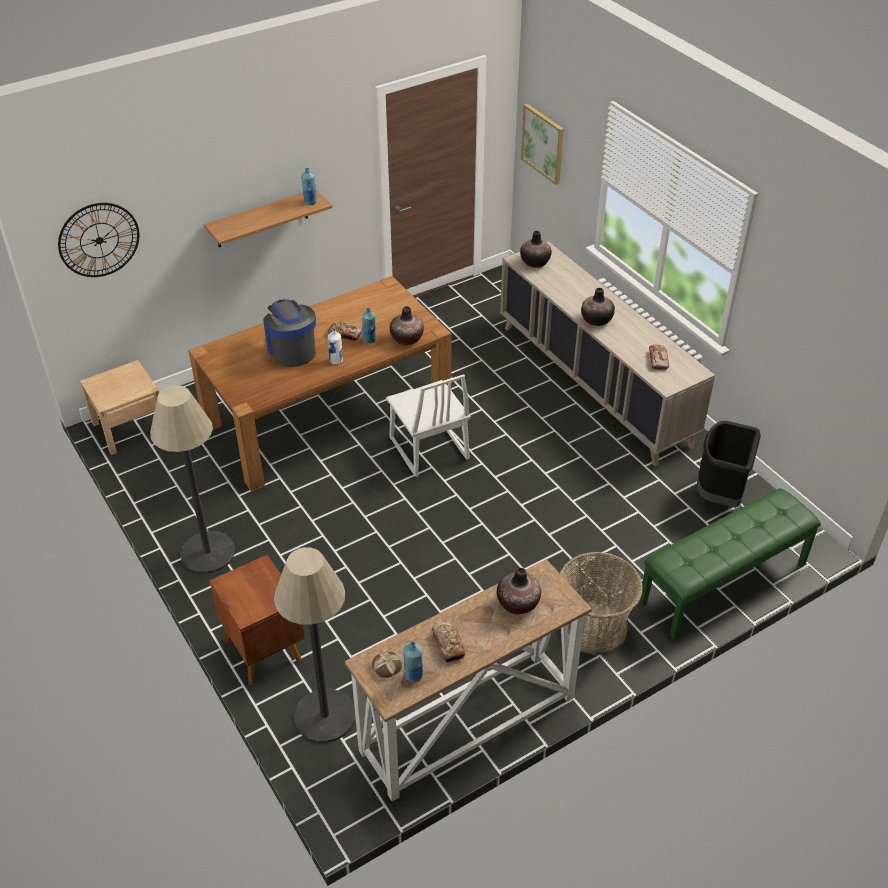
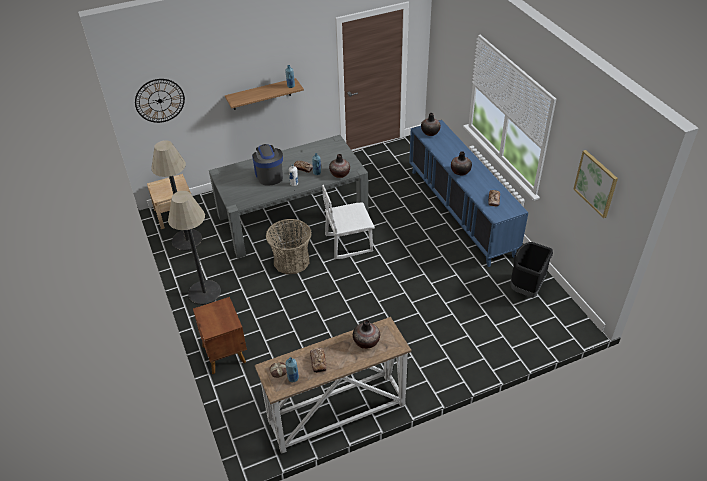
camera: 10 degrees right, 0 degrees up
brown dining table [188,276,452,491] -> grey dining table [209,135,368,258]
floor lamp [274,547,355,743] -> floor lamp moved to [151,140,202,251]
white chair [386,374,471,477] -> white chair turned 90 degrees clockwise [322,185,375,259]
beige cabinet [500,241,715,467] -> blue cabinet [409,120,528,267]
picture [521,104,564,185] -> picture moved to [573,150,618,218]
basket [560,552,643,655] -> basket moved to [266,219,311,274]
green bench [639,488,821,639] -> none

